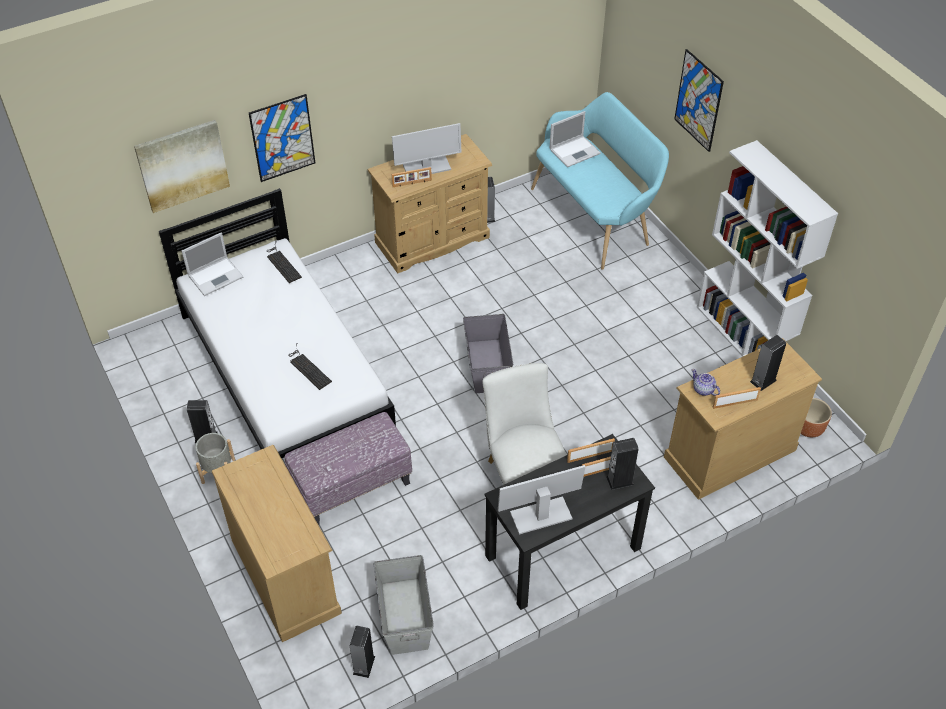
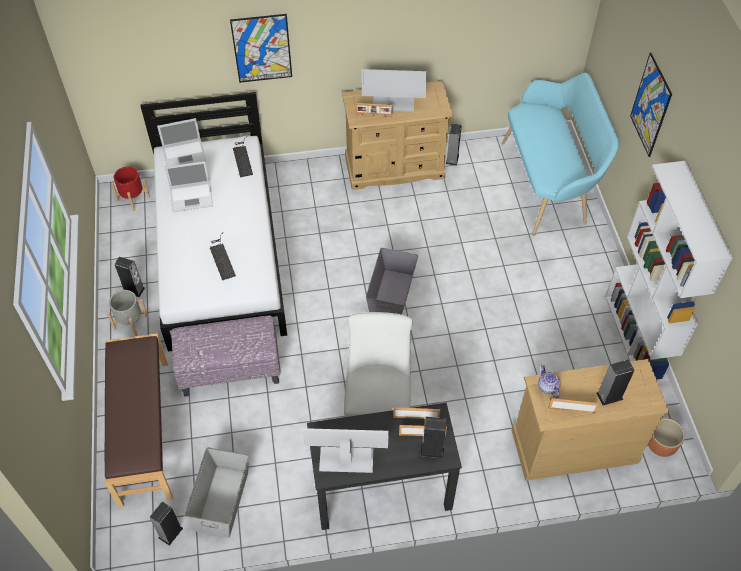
camera: 20 degrees right, 5 degrees up
picture [134,120,230,213] -> none
beige dresser [212,445,342,642] -> brown bench [105,333,173,508]
laptop [550,111,601,167] -> laptop moved to [165,161,213,212]
none -> red planter [111,166,150,211]

